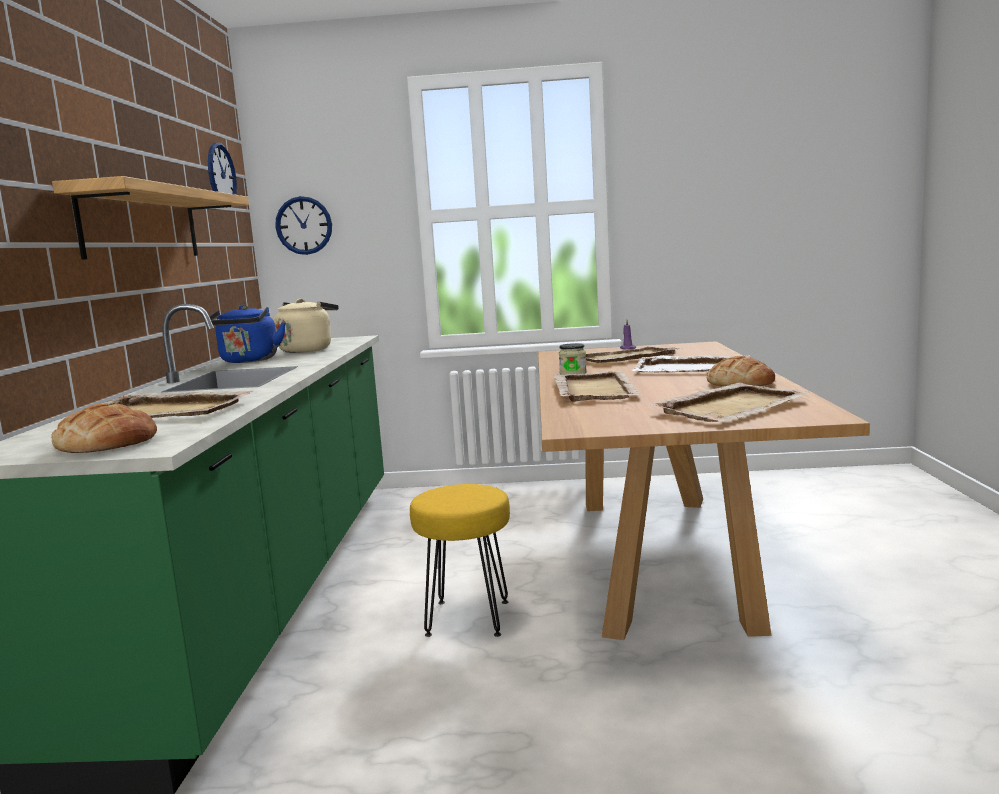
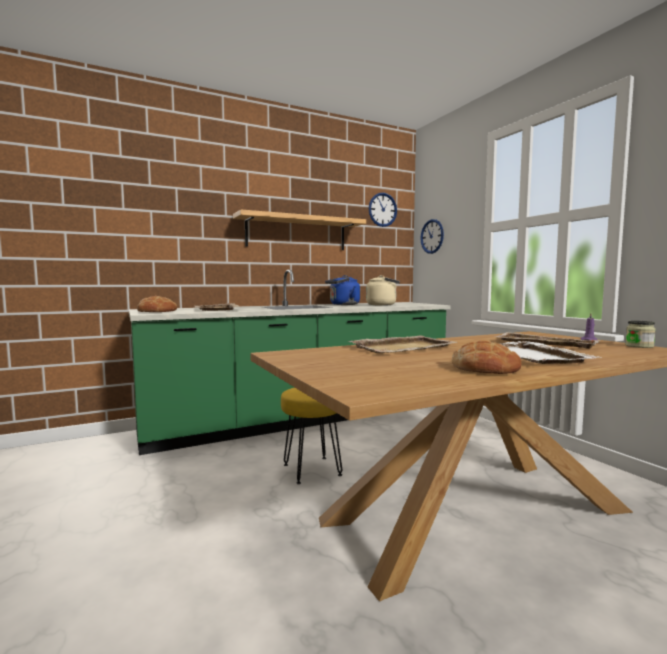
camera: 60 degrees right, 5 degrees down
jar [559,343,587,375] -> jar moved to [625,321,656,348]
beige tray [650,383,810,422] -> none

